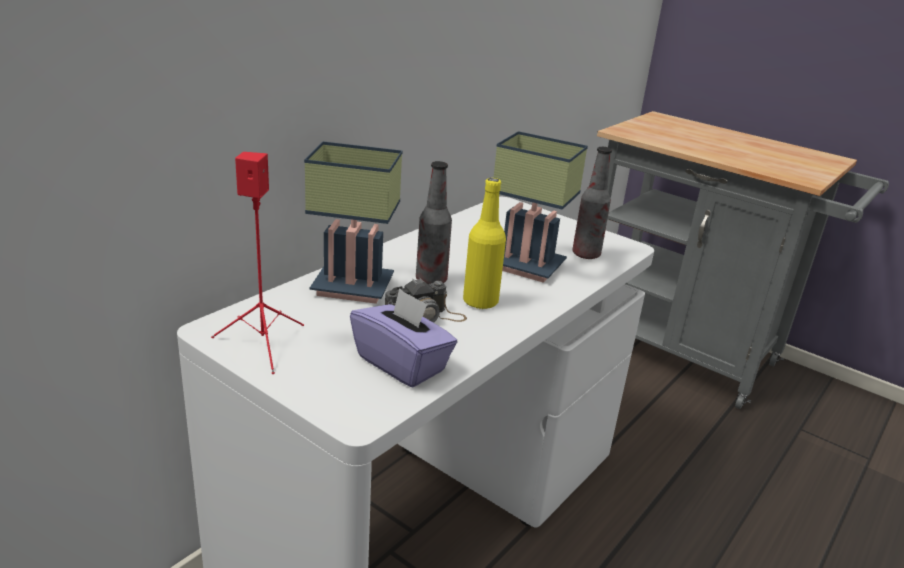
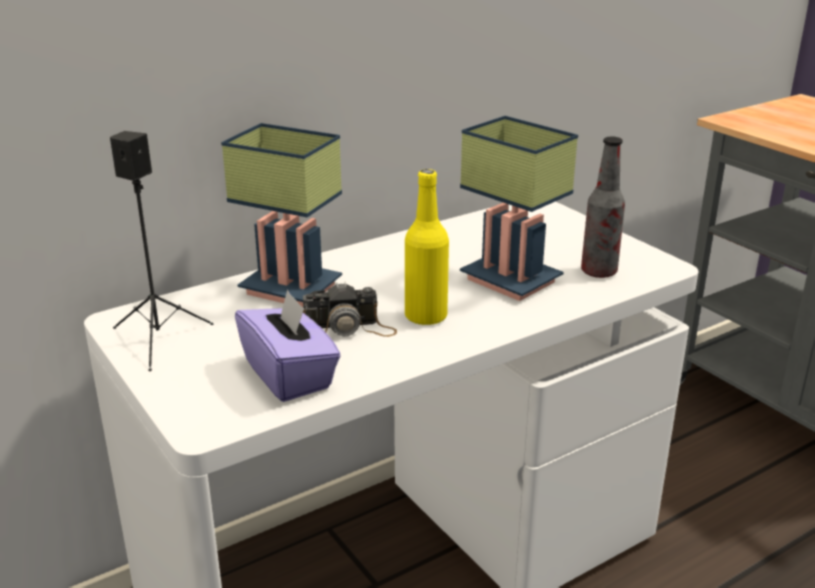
camera: 20 degrees right, 0 degrees up
red speaker [211,152,304,374] -> black speaker [110,131,213,371]
bottle [416,161,452,284] -> none

